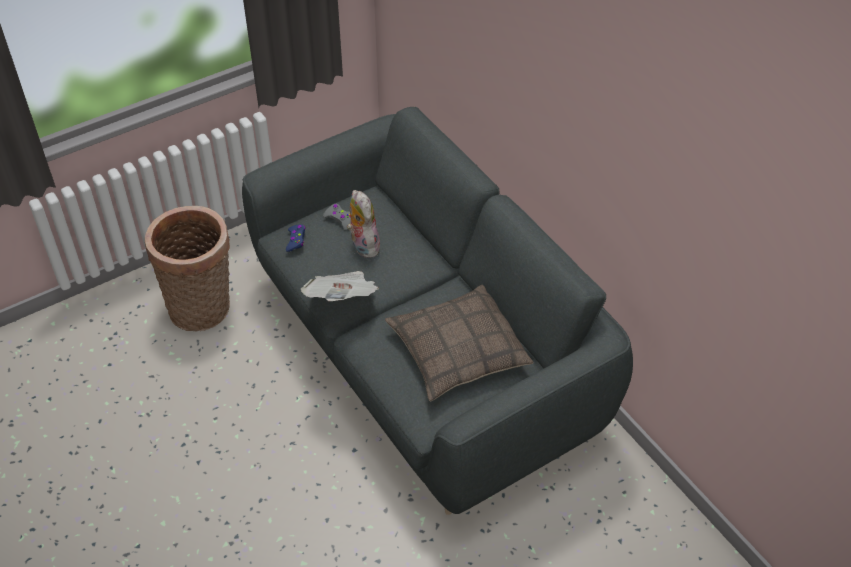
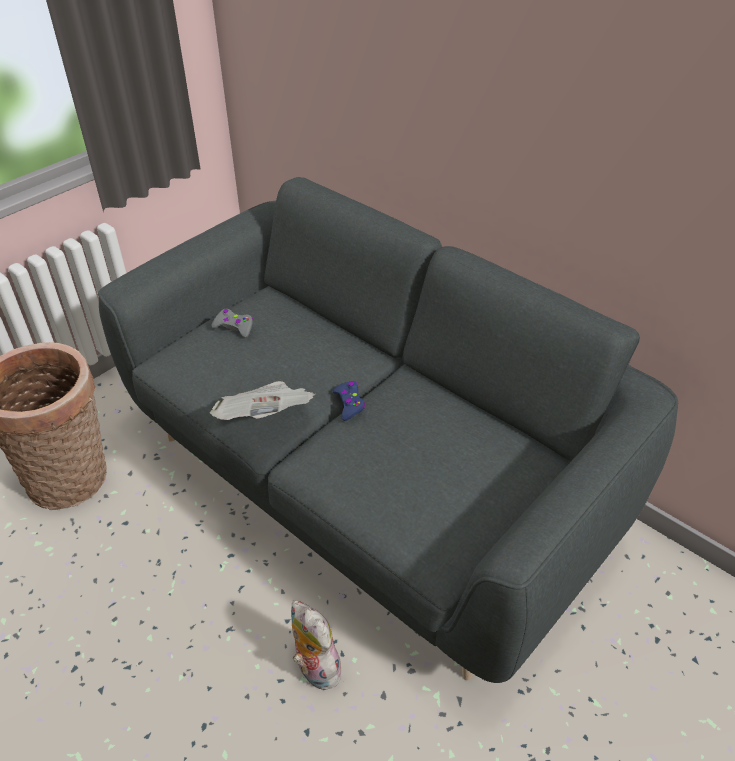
camera: 15 degrees left, 5 degrees down
blue game controller [286,224,305,252] -> blue game controller moved to [333,381,365,421]
plush toy [347,190,380,258] -> plush toy moved to [291,600,341,690]
pillow [385,285,534,401] -> none

